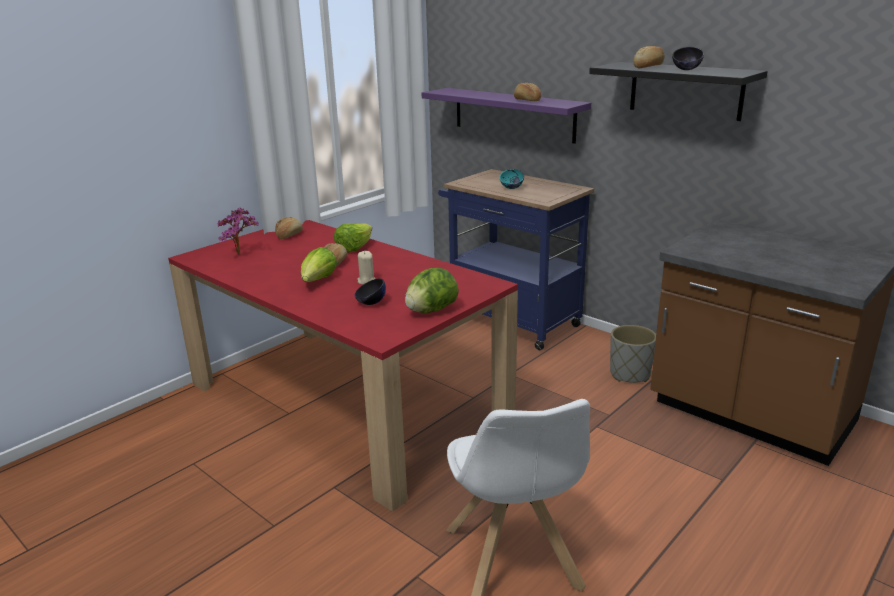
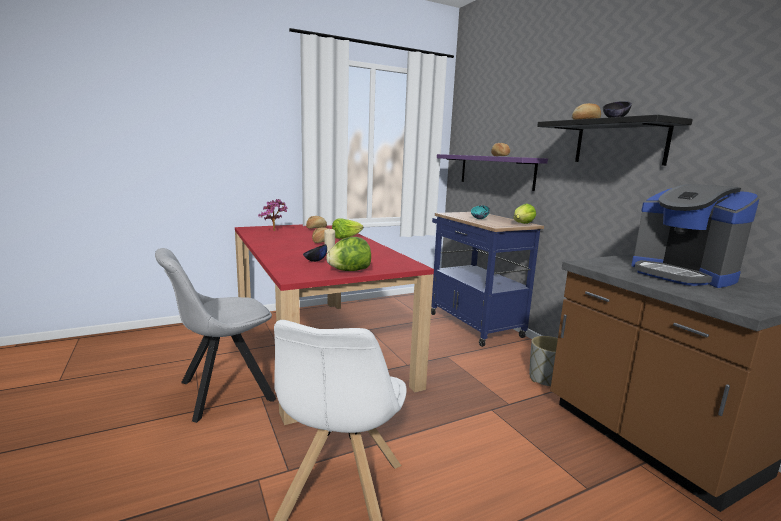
camera: 20 degrees right, 10 degrees down
lettuce [301,247,337,282] -> lettuce moved to [513,203,536,224]
none -> grey chair [155,248,276,423]
none -> coffee machine [631,184,760,288]

